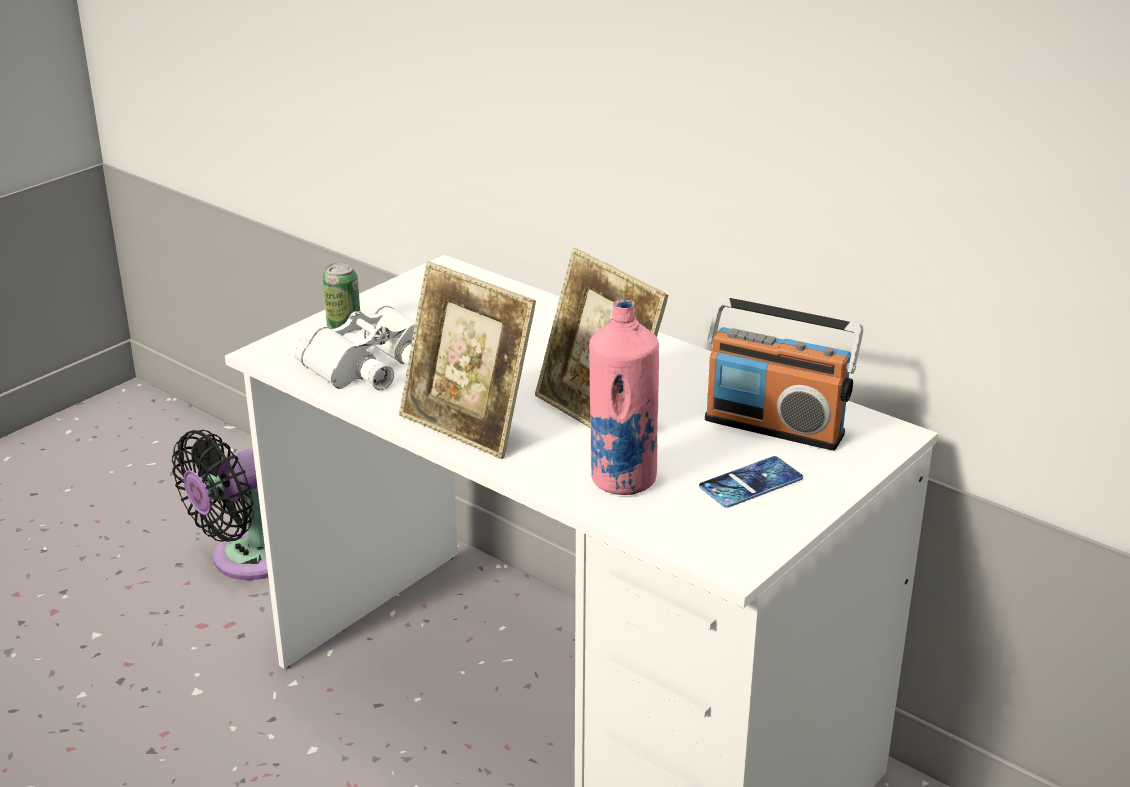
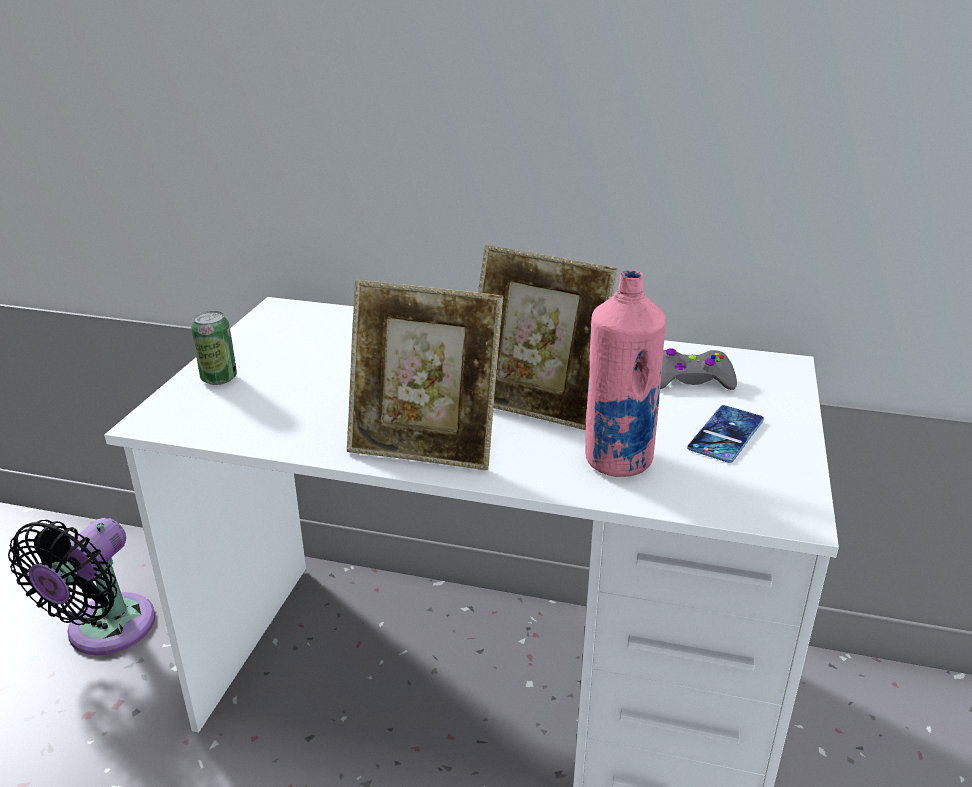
camera: 25 degrees left, 0 degrees up
white binoculars [293,306,415,390] -> none
radio [705,296,863,450] -> grey game controller [660,349,737,390]

